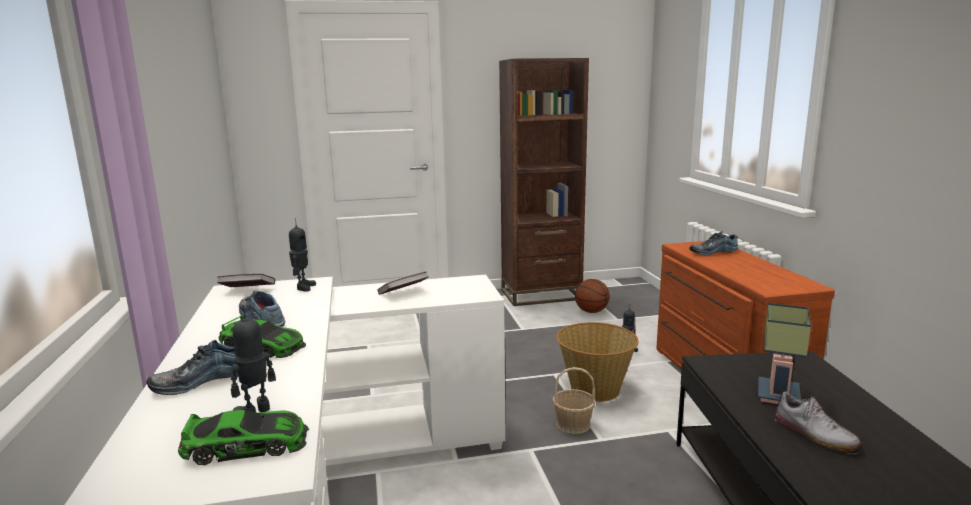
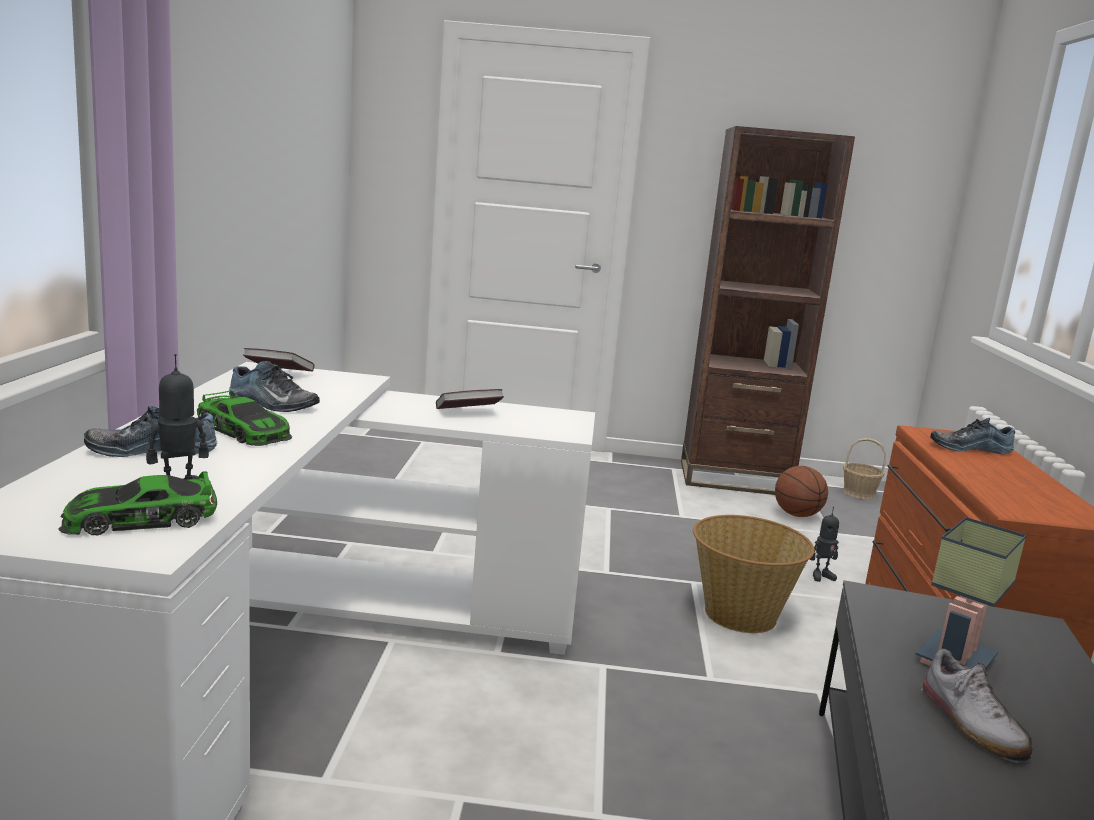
camera: 15 degrees right, 0 degrees up
toy car [178,410,309,465] -> toy car turned 150 degrees clockwise [58,471,217,535]
shoe [239,291,285,327] -> shoe turned 135 degrees clockwise [229,361,320,412]
toy robot [289,218,316,292] -> none
basket [552,367,596,434] -> basket moved to [843,438,886,499]

